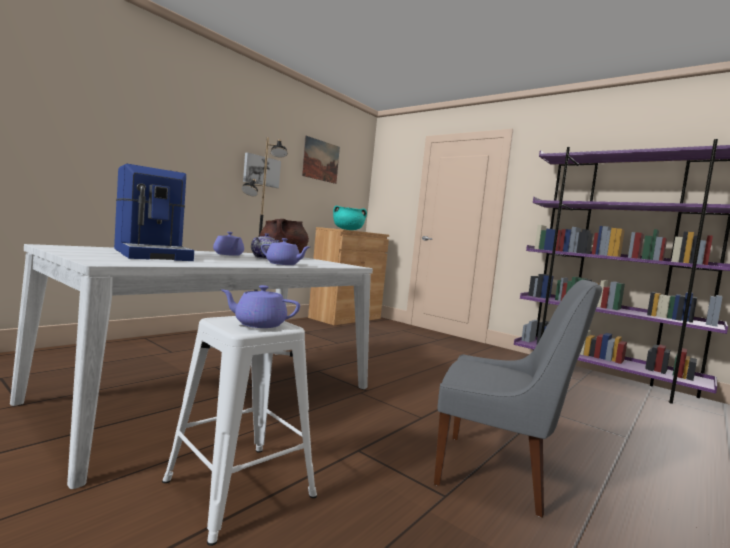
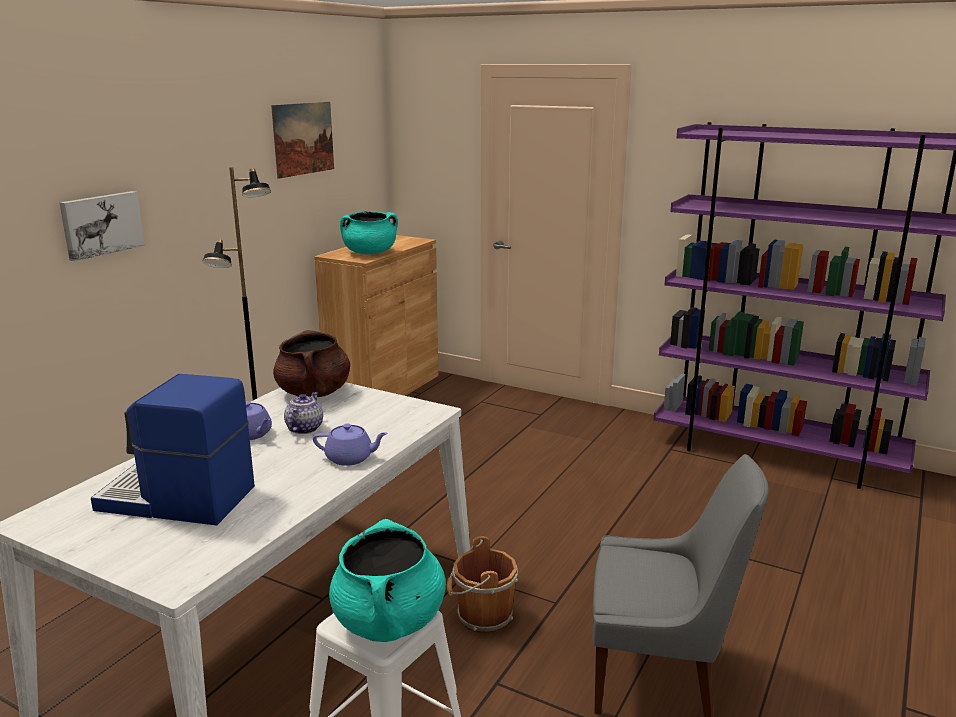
camera: 10 degrees left, 15 degrees up
coffee machine [114,164,194,261] -> coffee machine turned 150 degrees clockwise [91,374,255,526]
purple teapot [220,285,300,328] -> turquoise cooking pot [329,519,446,642]
picture [243,152,281,188] -> picture moved to [59,191,145,261]
none -> brown bucket [447,536,518,633]

